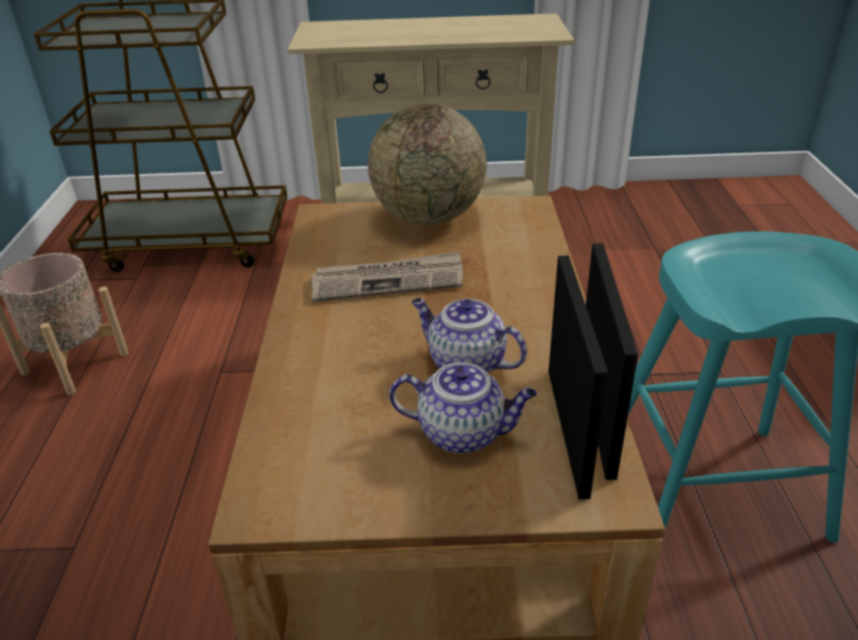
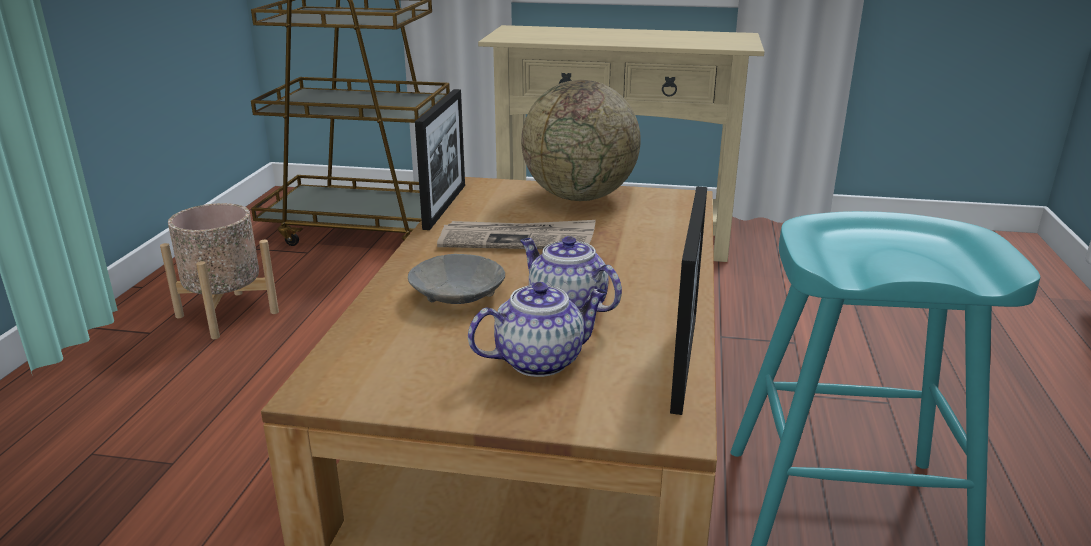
camera: 10 degrees right, 10 degrees down
teapot [389,362,537,454] -> teapot turned 45 degrees counterclockwise [468,282,607,377]
picture frame [548,255,608,499] -> picture frame moved to [415,89,465,230]
none -> grey bowl [408,254,505,304]

